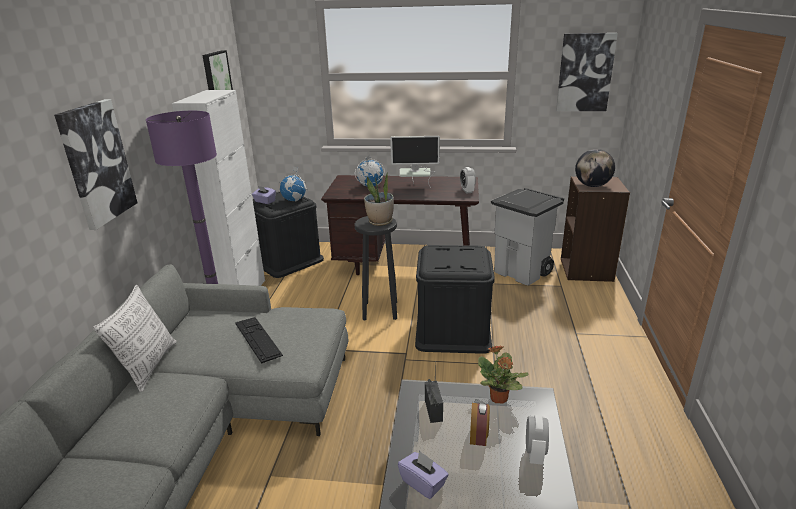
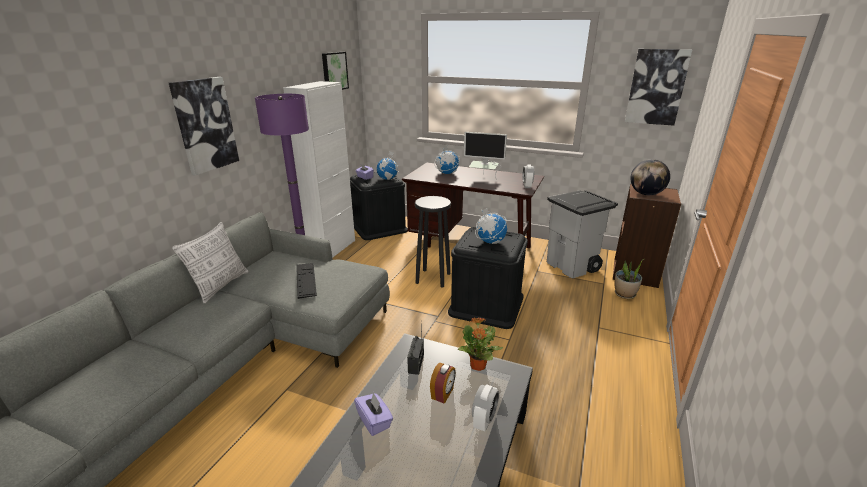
camera: 15 degrees right, 0 degrees up
potted plant [364,172,394,226] -> potted plant moved to [615,259,644,299]
none -> globe [475,208,507,244]

